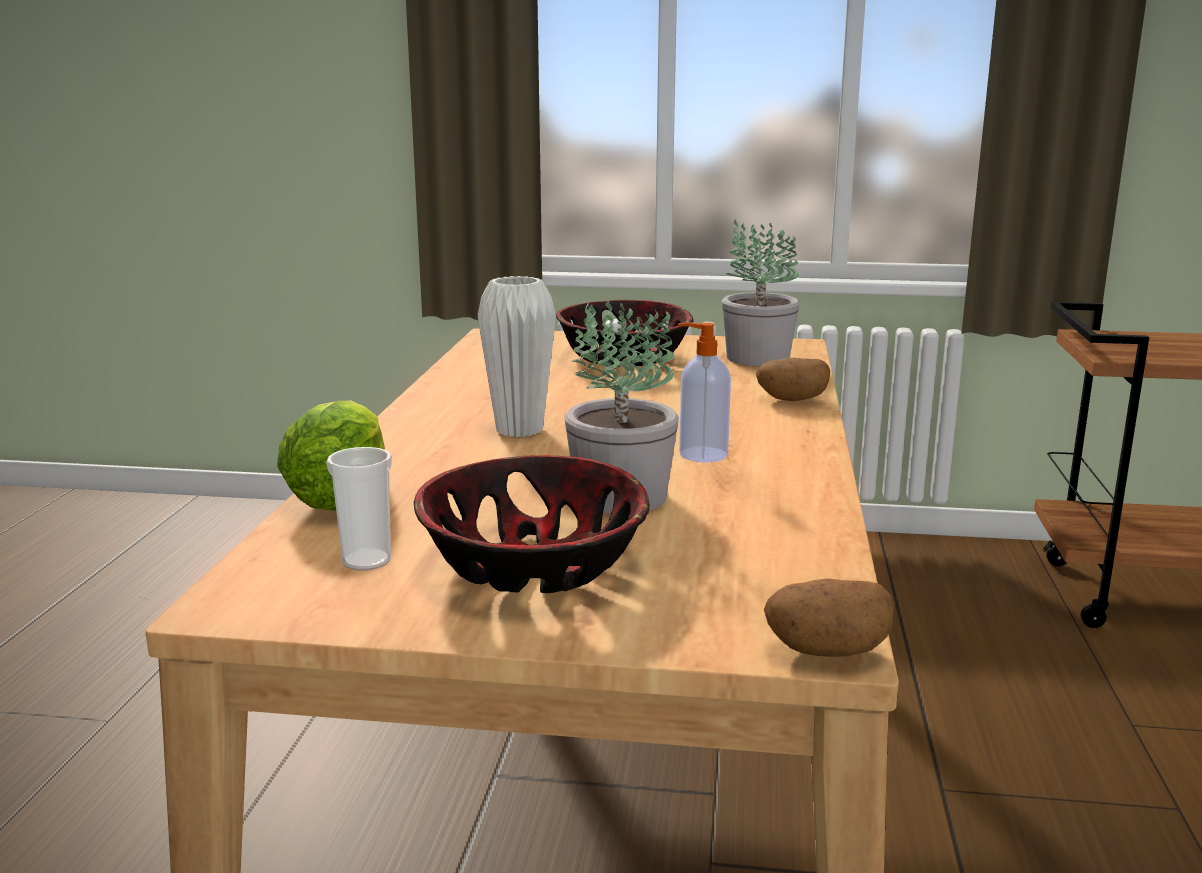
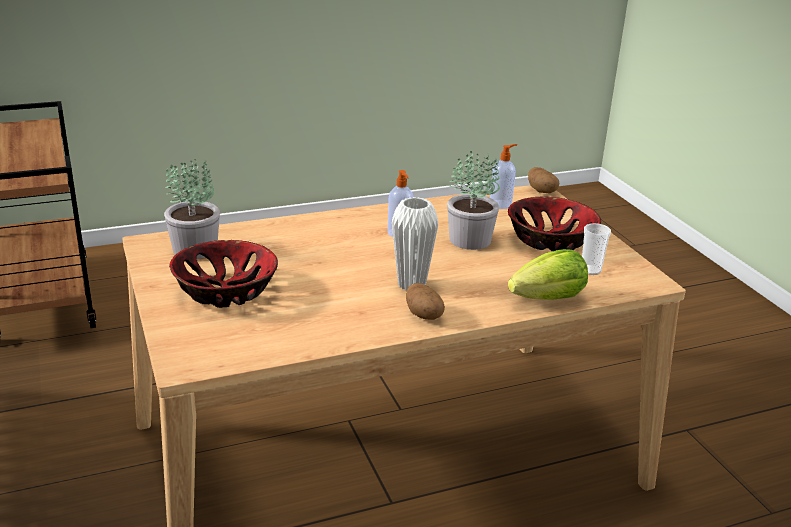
camera: 120 degrees left, 10 degrees up
potato [756,358,830,401] -> potato moved to [406,283,445,320]
none -> soap dispenser [490,144,517,209]

